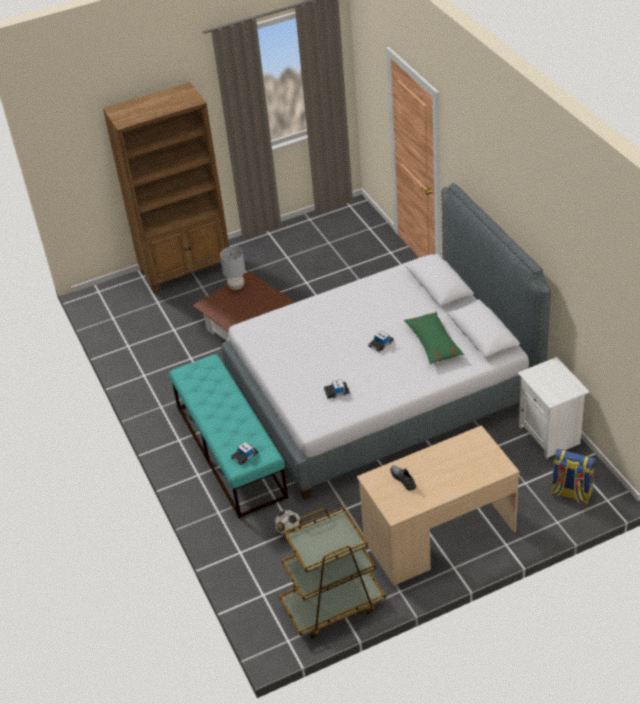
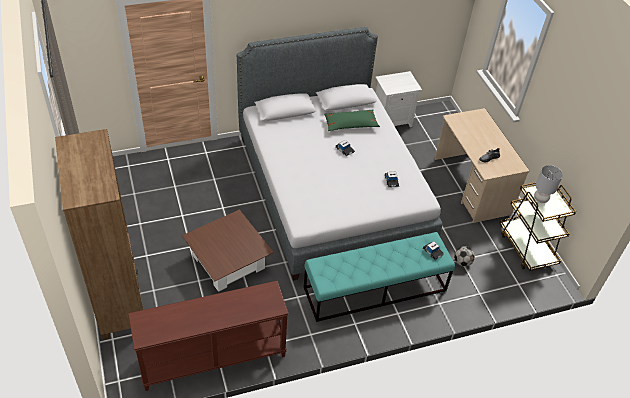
camera: 90 degrees left, 5 degrees up
grey table lamp [220,247,245,290] -> grey table lamp moved to [534,165,563,203]
backpack [551,449,596,503] -> none
none -> brown console table [128,281,289,391]

